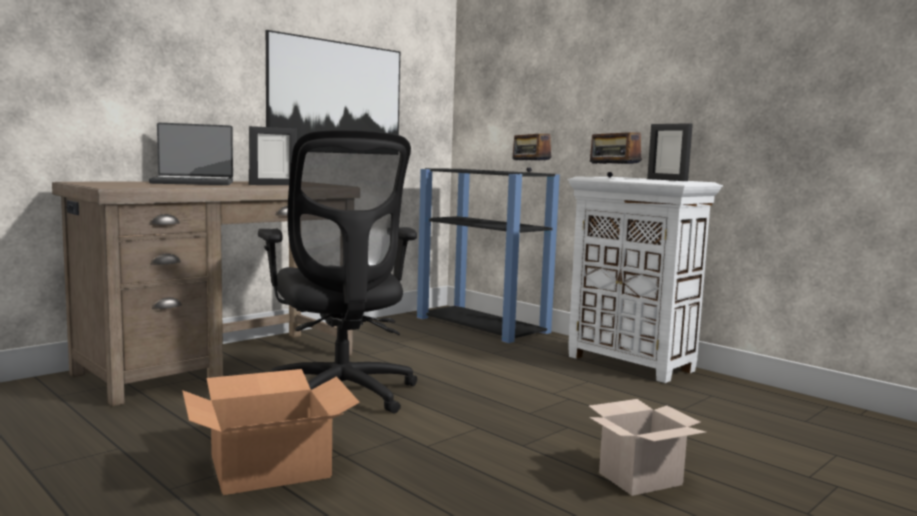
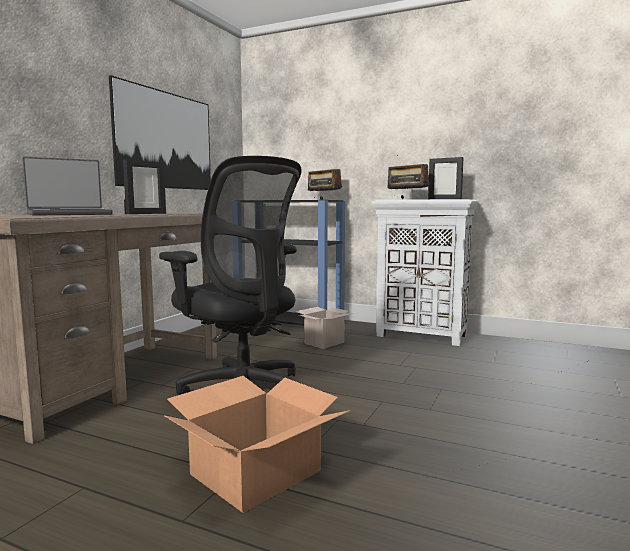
camera: 20 degrees left, 0 degrees up
cardboard box [589,399,706,496] -> cardboard box moved to [296,307,354,349]

